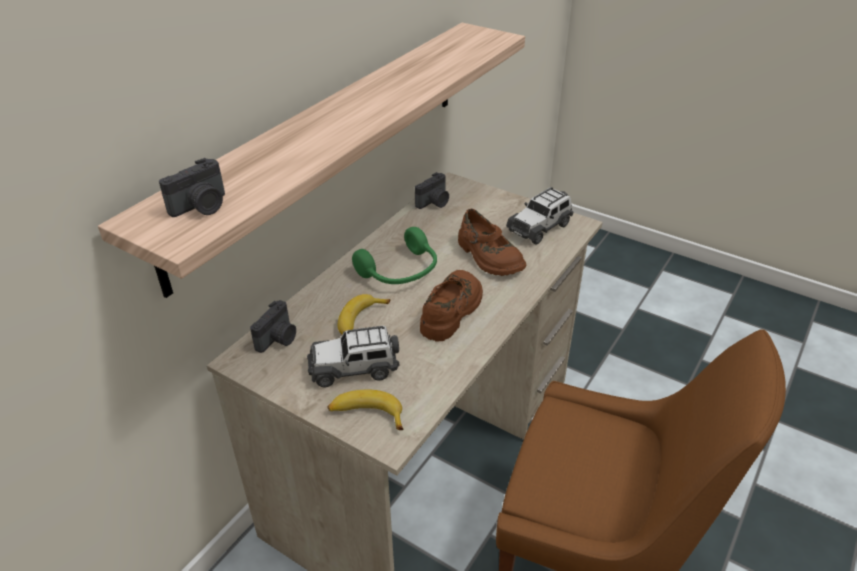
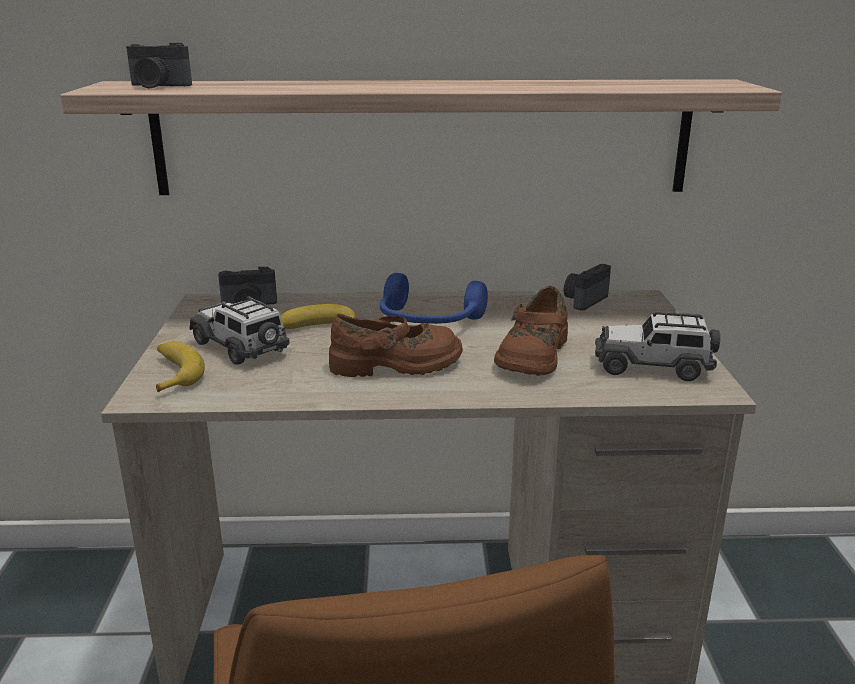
camera: 55 degrees right, 15 degrees down
green headphones [352,227,437,284] -> blue headphones [380,273,488,324]
camera [415,172,449,209] -> camera turned 120 degrees clockwise [564,264,611,311]

